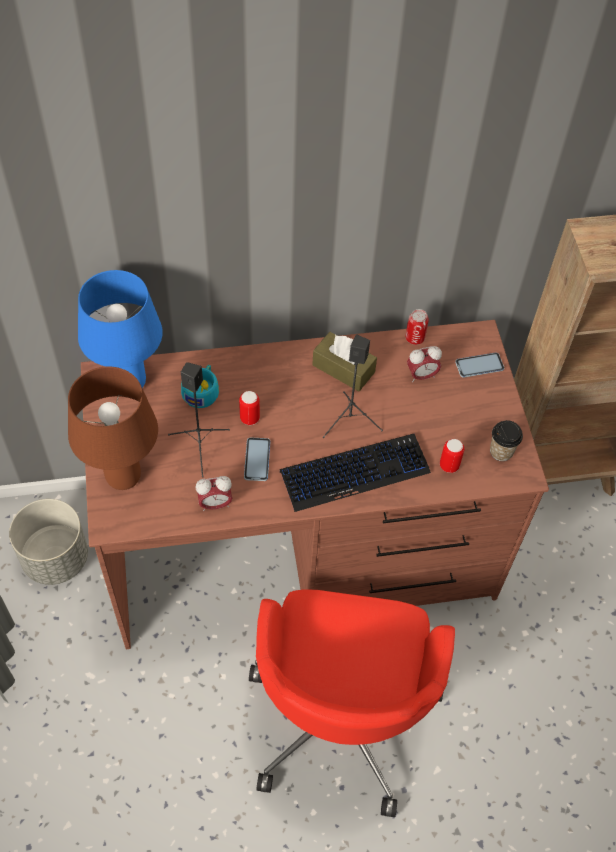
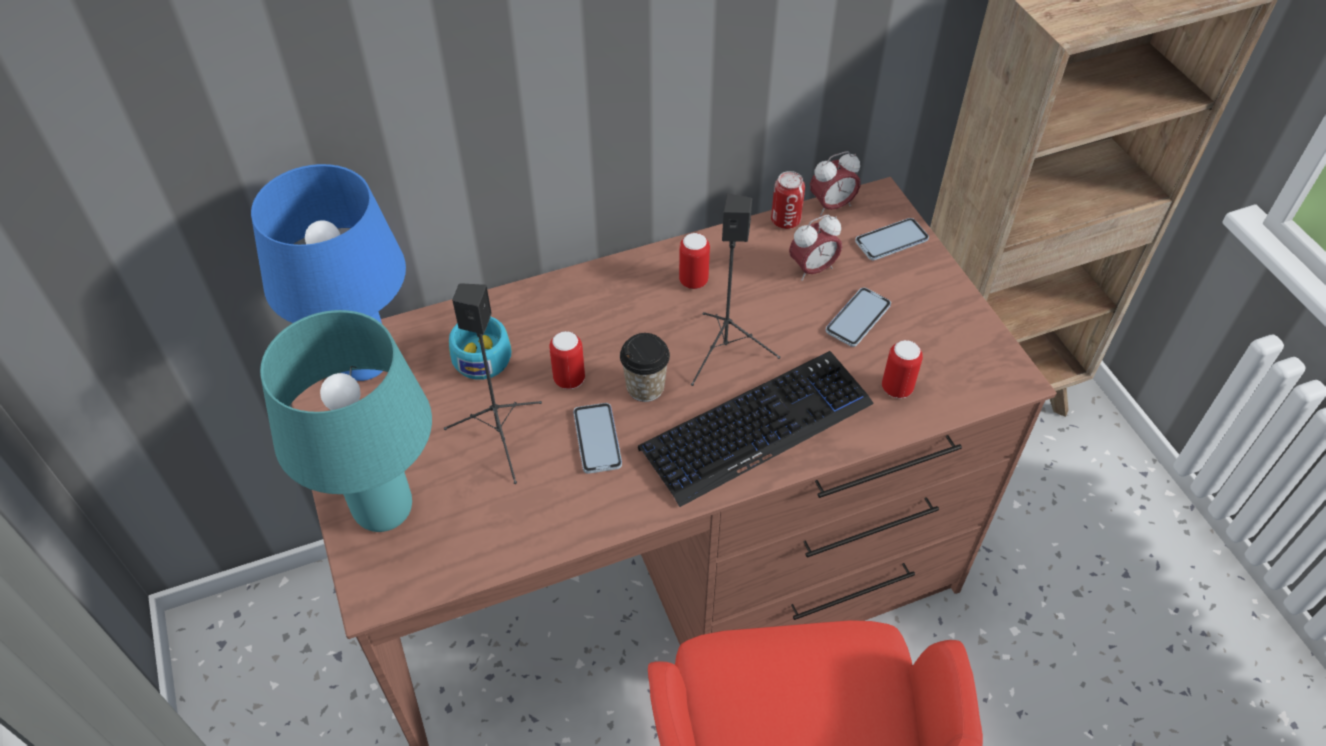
camera: 10 degrees left, 5 degrees down
grey planter [9,499,88,585] -> none
brown table lamp [68,366,158,490] -> turquoise table lamp [260,310,432,532]
alarm clock [196,476,232,511] -> alarm clock moved to [810,151,861,216]
brown tissue box [312,332,377,391] -> can [679,233,710,289]
cup [490,420,523,461] -> cup moved to [620,333,670,402]
none -> phone [825,288,891,347]

